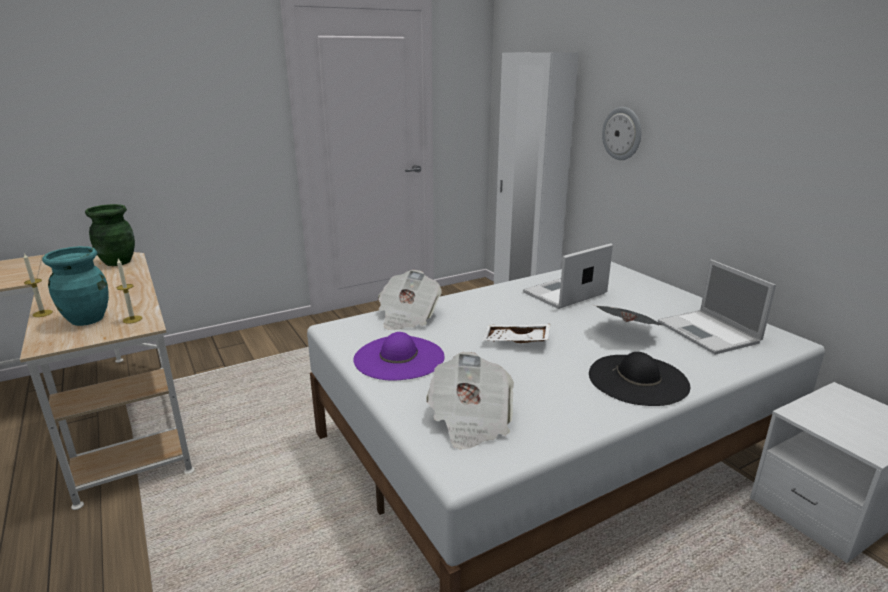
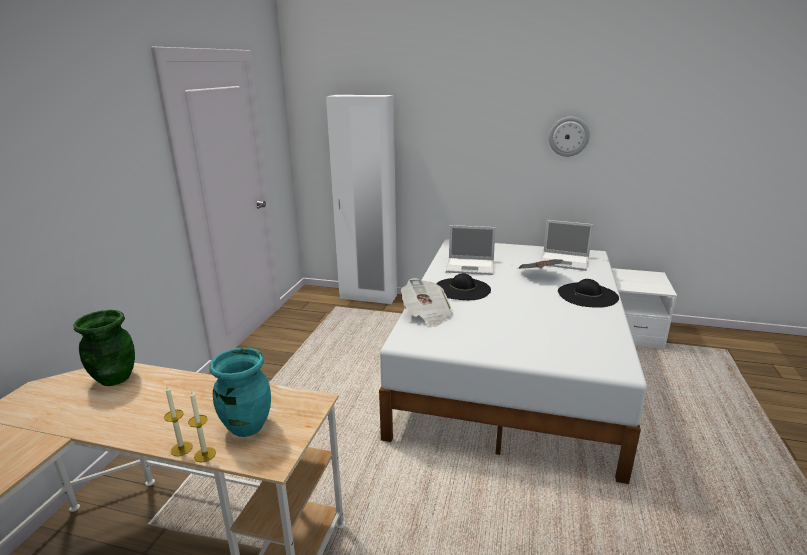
camera: 45 degrees left, 0 degrees up
candle [117,259,142,324] -> candle moved to [188,390,216,462]
purple hat [353,332,444,380] -> none
newspaper [426,352,514,450] -> none
white tray [482,324,550,343] -> none
laptop [523,243,613,309] -> laptop turned 90 degrees counterclockwise [446,225,496,275]
wall clock [602,107,641,160] -> wall clock moved to [549,117,590,157]
none -> black hat [436,273,491,300]

